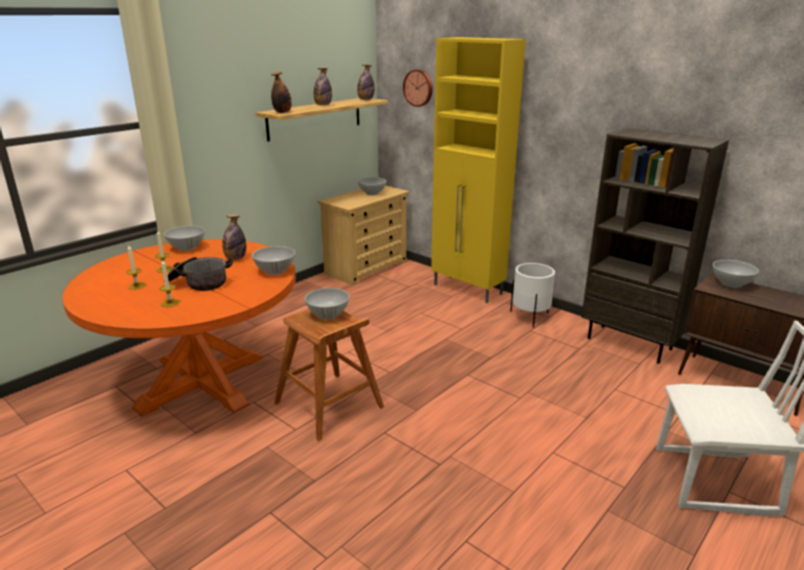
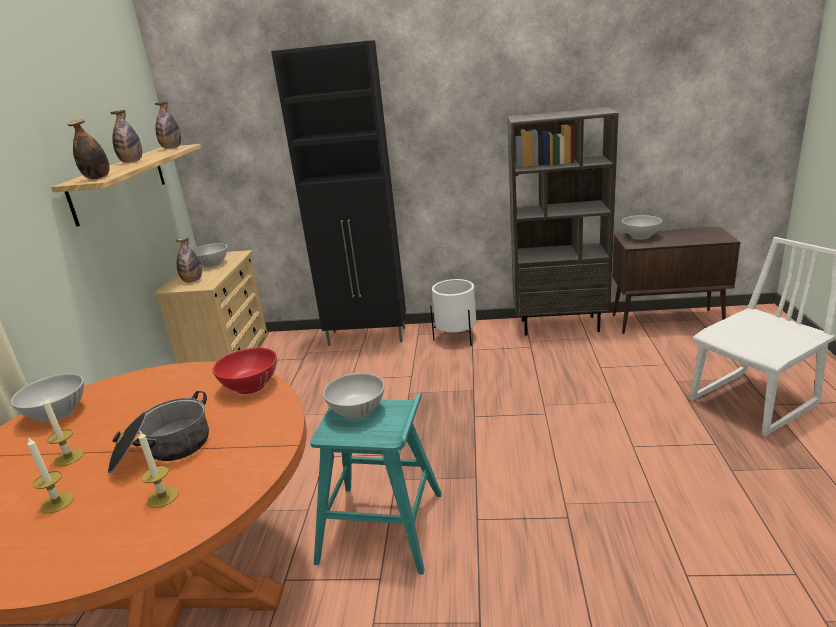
camera: 35 degrees left, 0 degrees up
bottle [222,215,246,260] -> bottle moved to [176,238,202,283]
white bowl [252,246,295,275] -> red bowl [212,347,277,394]
brown stool [274,309,384,441] -> turquoise stool [310,393,442,575]
wall clock [403,69,433,107] -> none
yellow cabinet [431,37,526,303] -> black cabinet [271,40,406,346]

